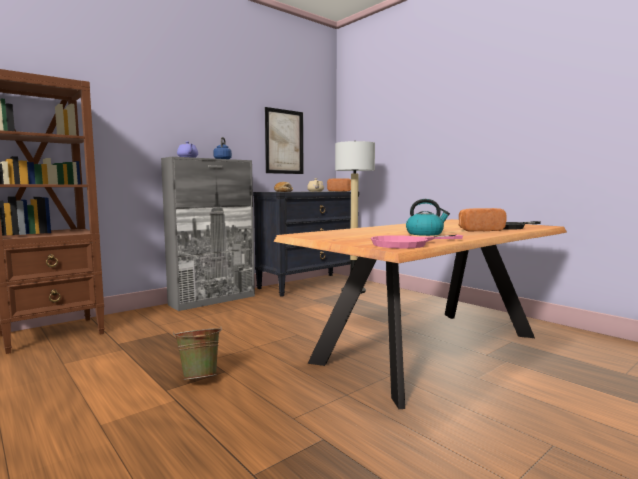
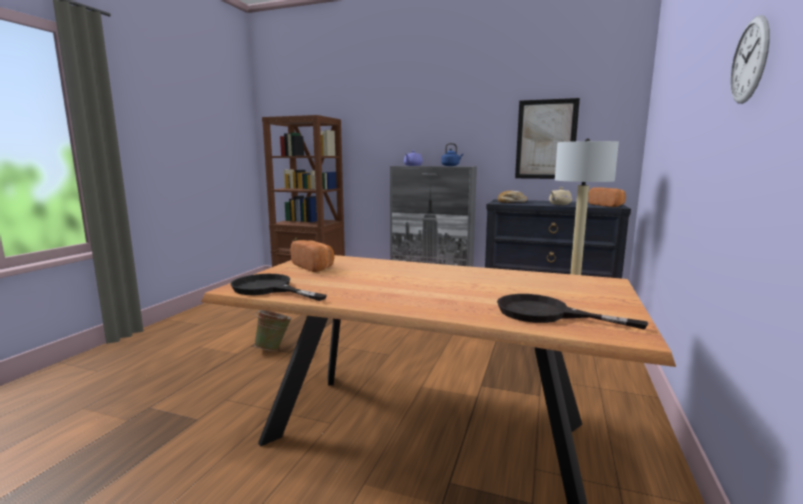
camera: 60 degrees right, 5 degrees up
pink frying pan [371,235,463,249] -> black frying pan [230,274,327,301]
kettle [406,199,450,236] -> none
bread [459,208,507,231] -> bread moved to [291,240,334,272]
none -> wall clock [730,15,770,104]

